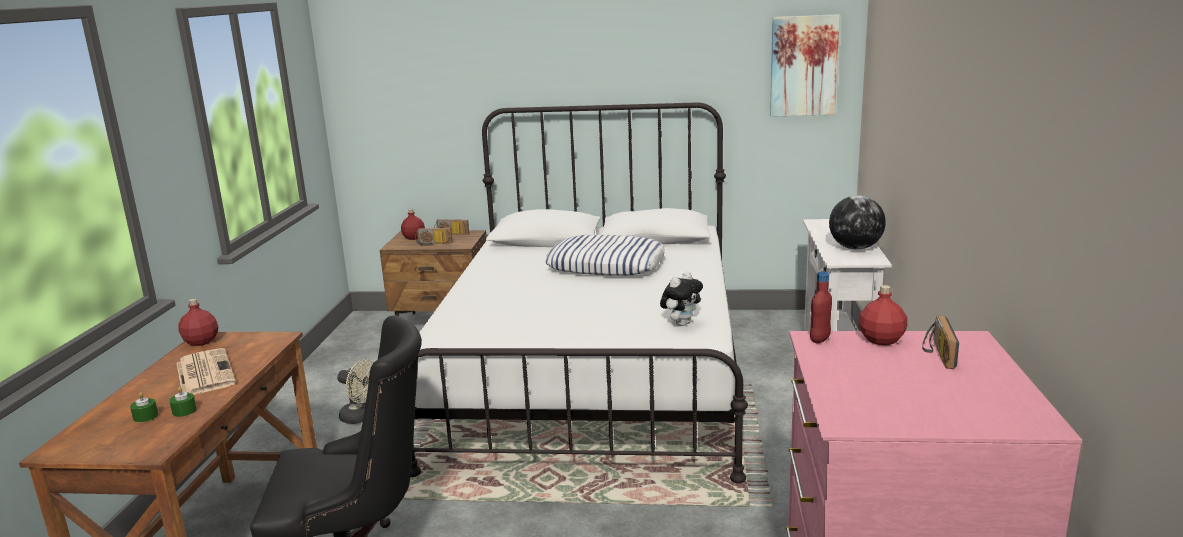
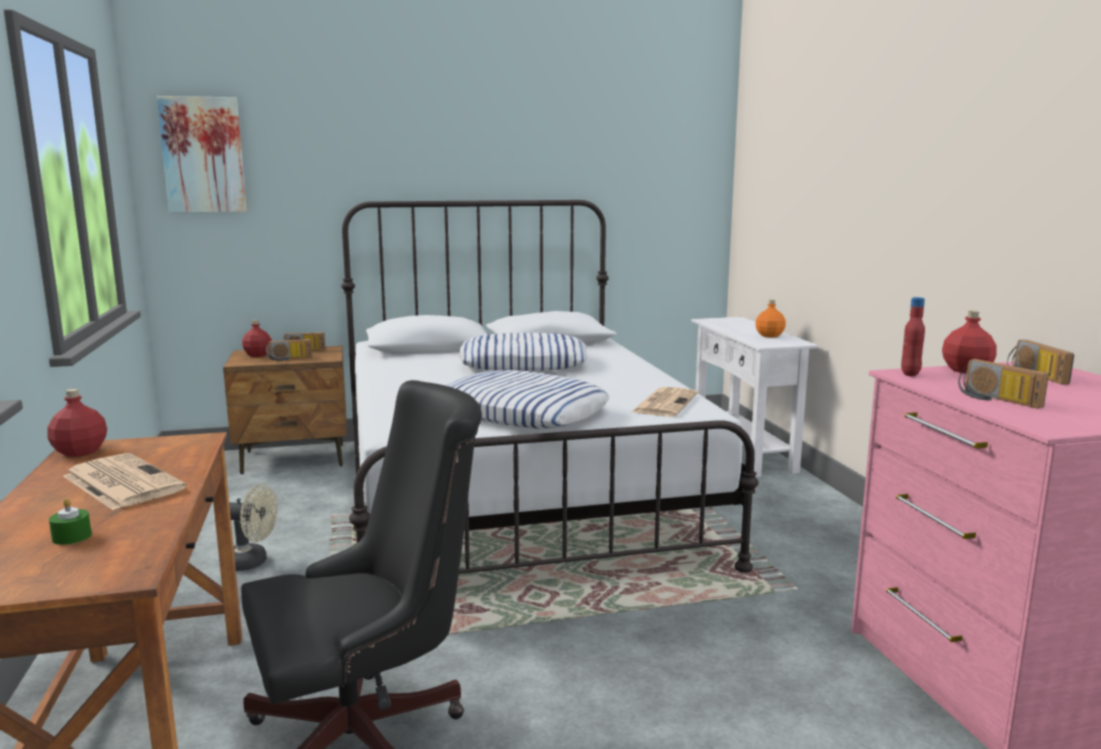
camera: 20 degrees left, 5 degrees down
green candle [169,387,197,417] -> none
plush toy [660,272,703,326] -> newspaper [632,387,698,417]
picture [770,14,840,117] -> picture moved to [156,96,247,213]
globe [829,195,886,250] -> orange bottle [755,300,786,337]
none -> pillow [445,370,609,429]
none -> radio [958,359,1049,409]

